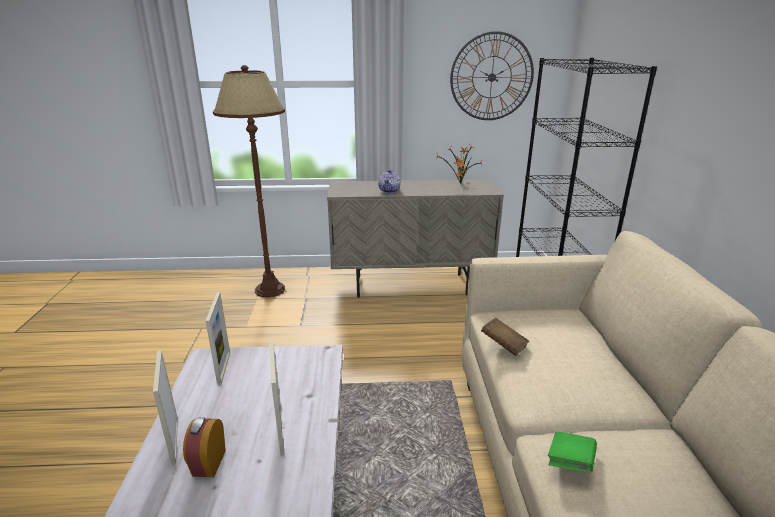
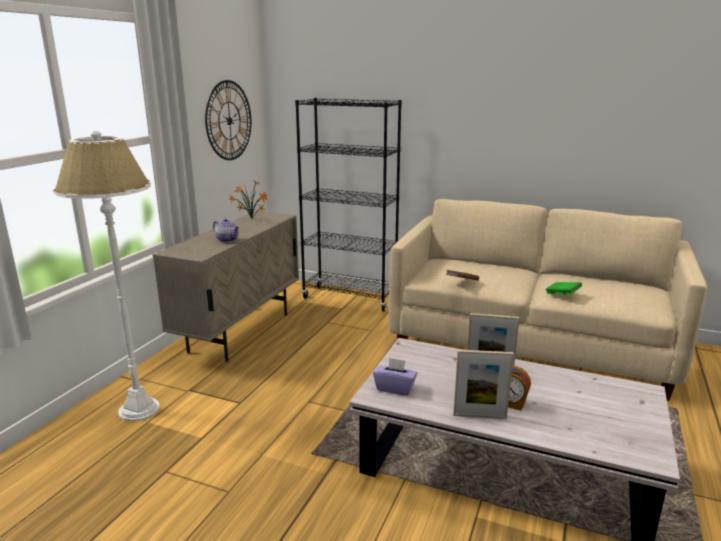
camera: 65 degrees left, 5 degrees down
picture frame [206,292,230,386] -> purple tissue box [373,357,418,396]
brown floor lamp [213,65,285,298] -> white floor lamp [53,131,160,421]

